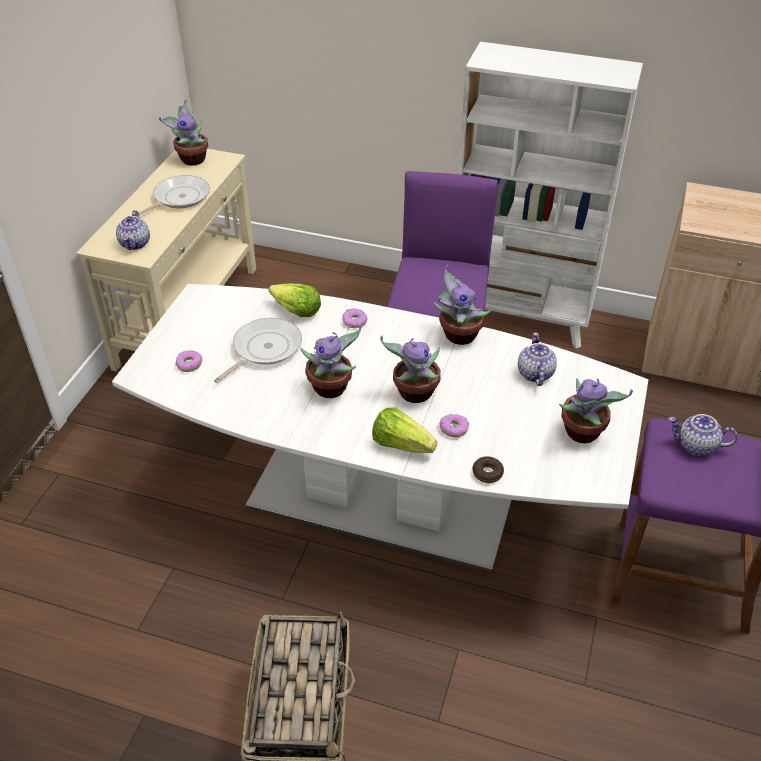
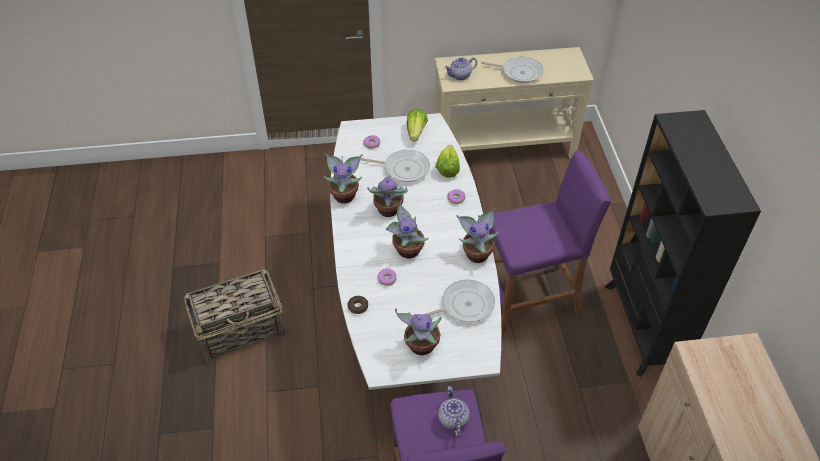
camera: 65 degrees right, 5 degrees up
potted plant [159,100,208,165] -> potted plant moved to [323,153,362,204]
lettuce [372,408,437,453] -> lettuce moved to [407,108,428,142]
white bookcase [459,42,643,349] -> black bookcase [605,110,761,377]
teapot [518,332,557,386] -> frying pan [423,280,495,322]

